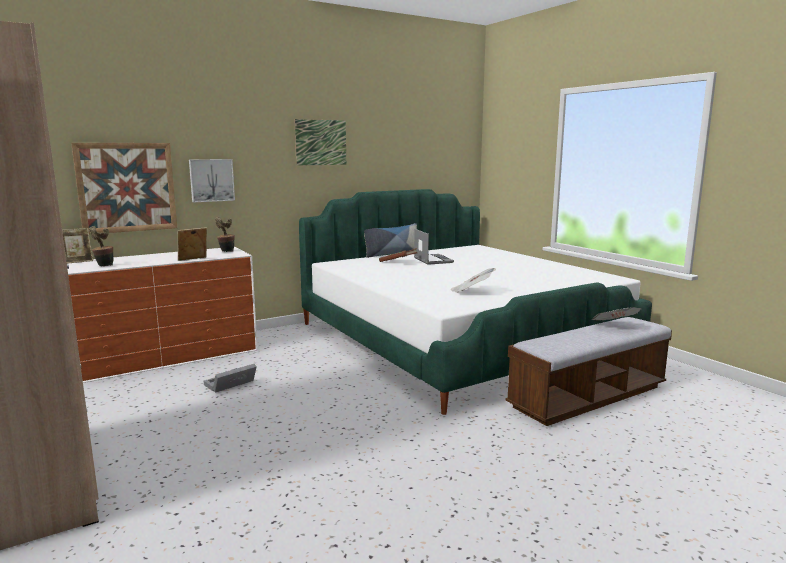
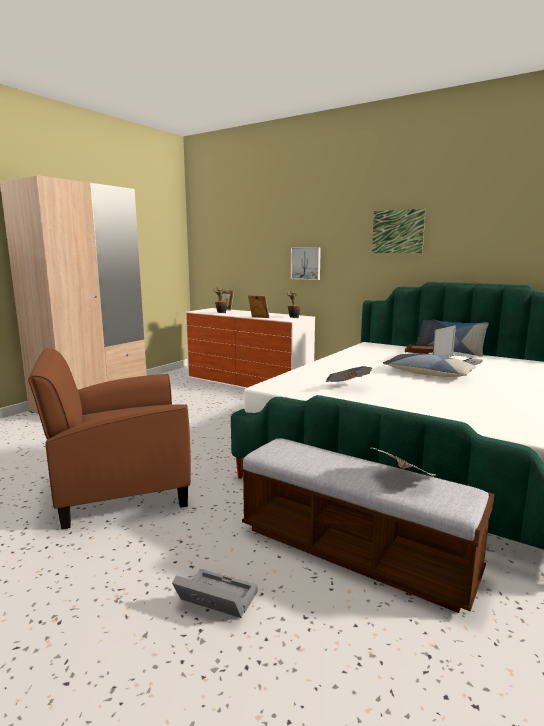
camera: 65 degrees right, 0 degrees up
picture [71,143,177,234] -> none
grey storage box [204,364,257,393] -> grey storage box moved to [172,569,258,618]
none -> brown armchair [28,348,191,529]
none -> pillow [383,353,477,377]

